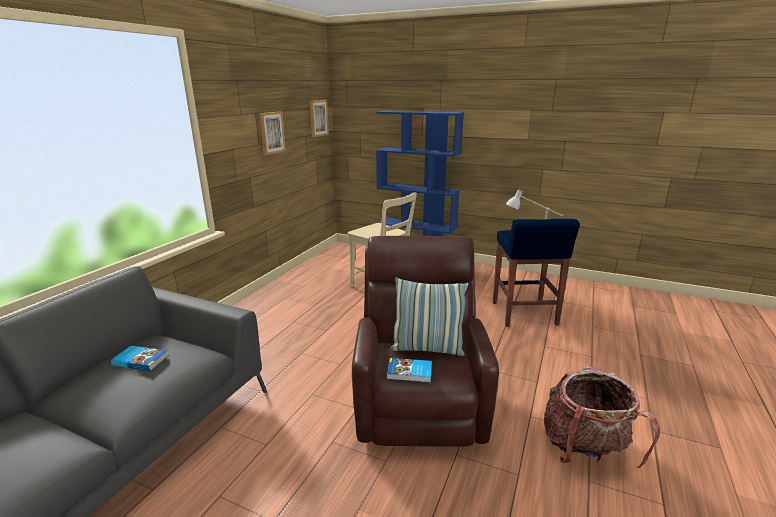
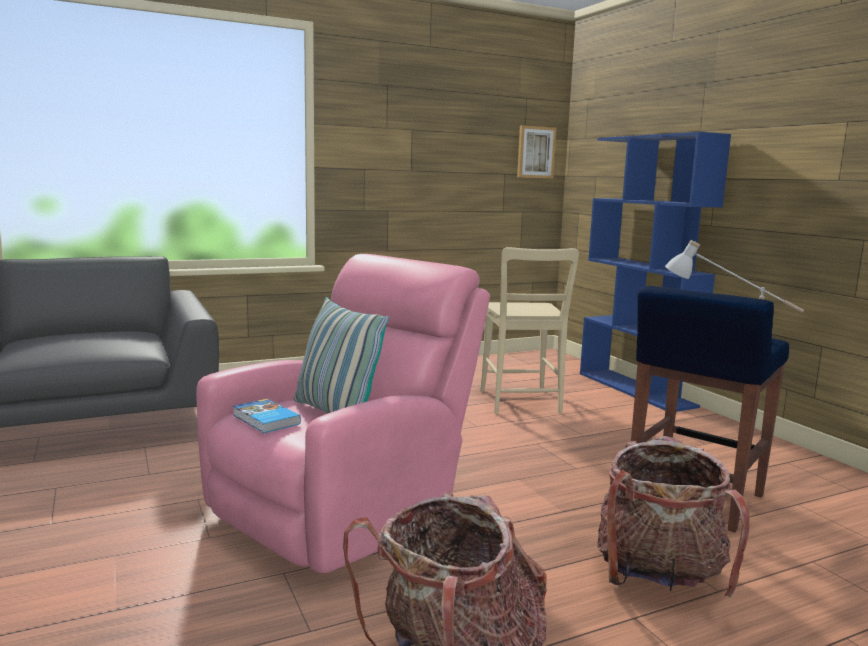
camera: 40 degrees right, 10 degrees down
book [111,346,169,371] -> none
picture [259,111,286,155] -> none
brown armchair [352,236,499,447] -> pink armchair [196,254,490,573]
none -> backpack [597,436,750,597]

